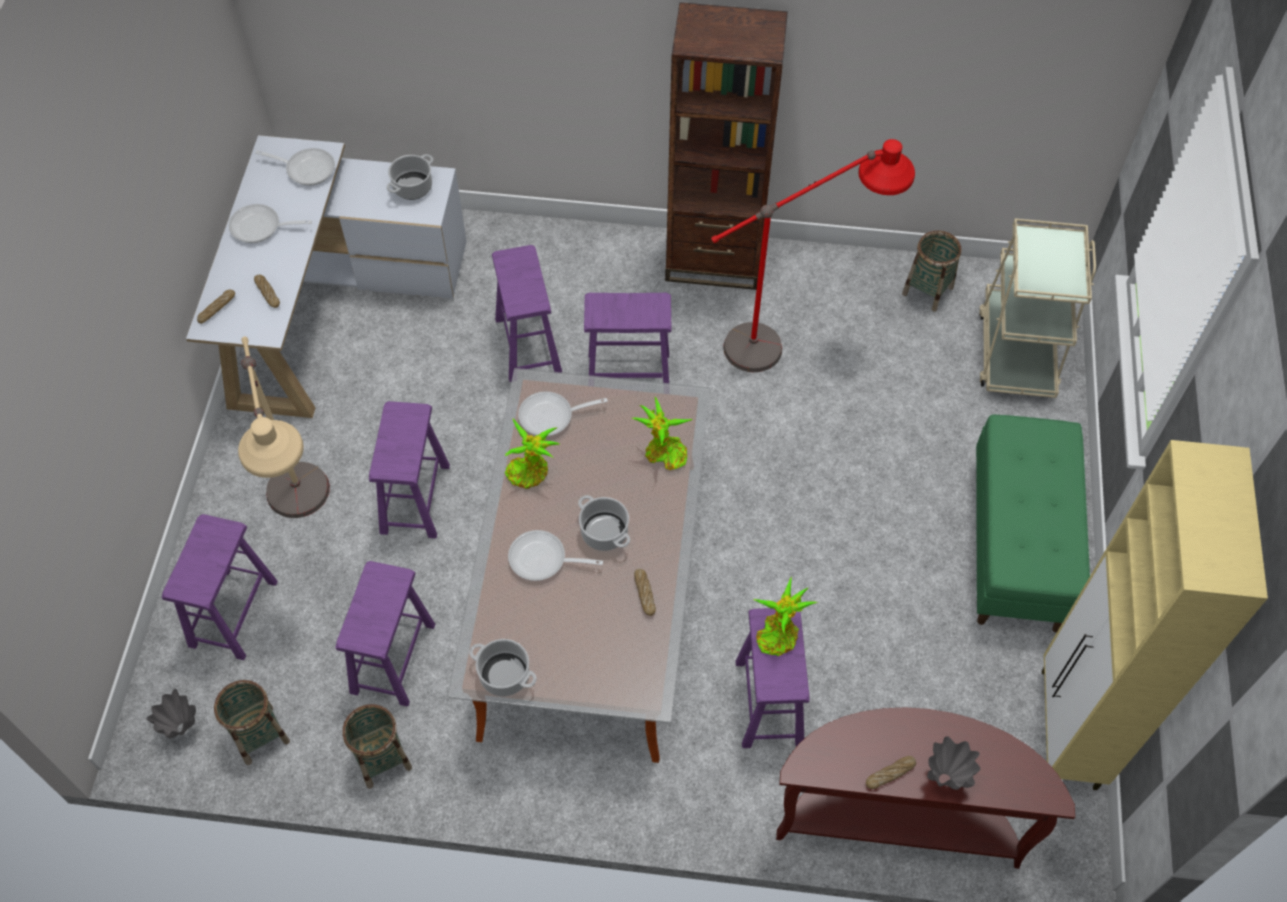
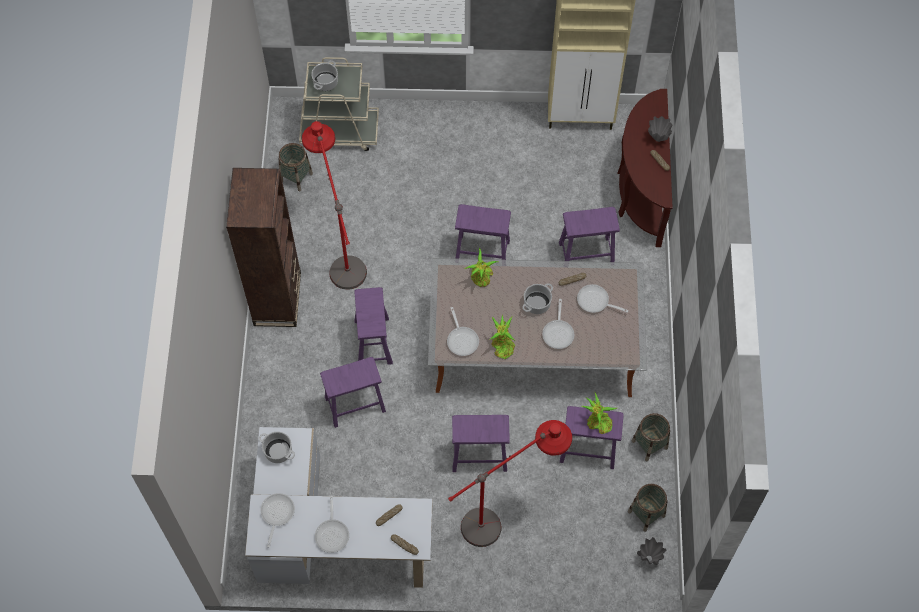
camera: 95 degrees left, 5 degrees up
purple stool [162,514,278,660] -> purple stool moved to [455,204,511,260]
beige floor lamp [238,336,330,518] -> red floor lamp [448,420,572,547]
cooking pot [469,639,537,697] -> cooking pot moved to [311,61,338,91]
potted plant [754,577,817,656] -> potted plant moved to [582,393,617,434]
green bench [976,414,1090,633] -> none
none -> frying pan [577,284,629,313]

